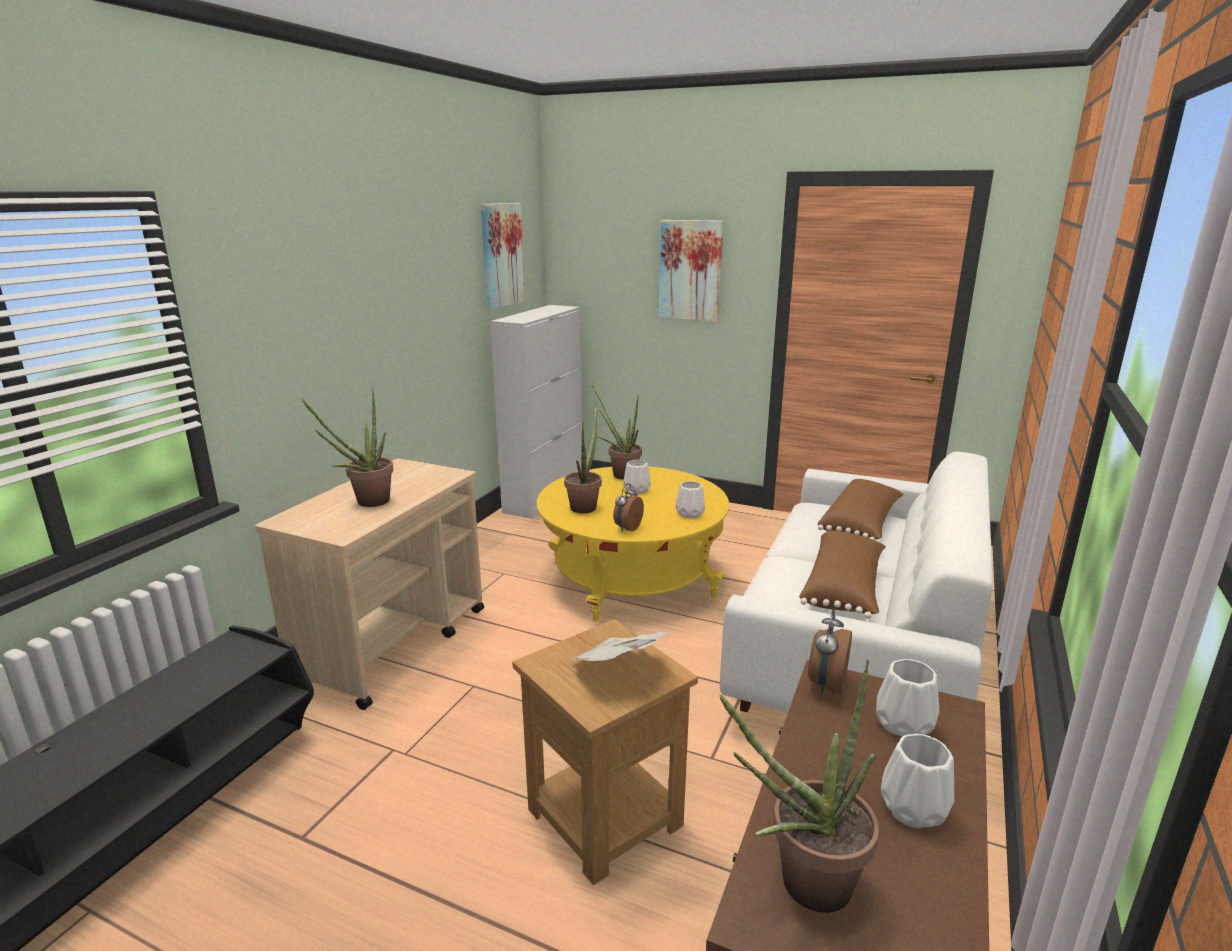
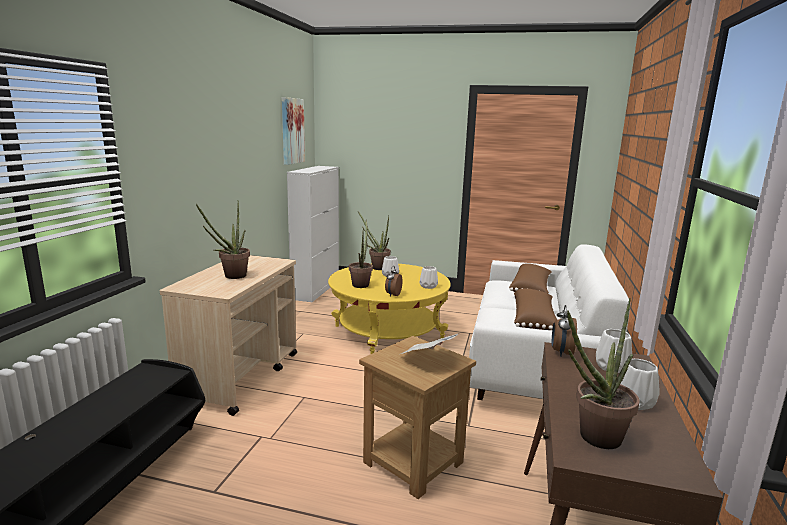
camera: 10 degrees left, 5 degrees down
picture [659,220,724,322] -> none

